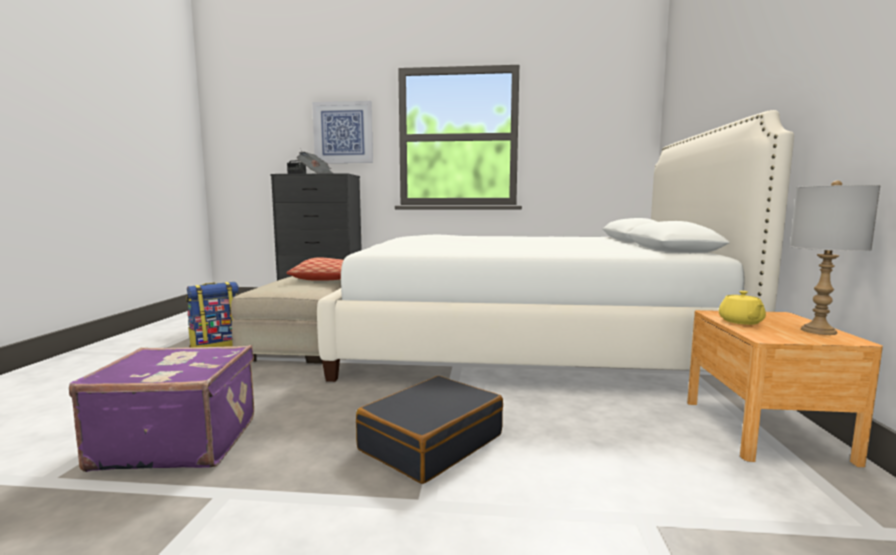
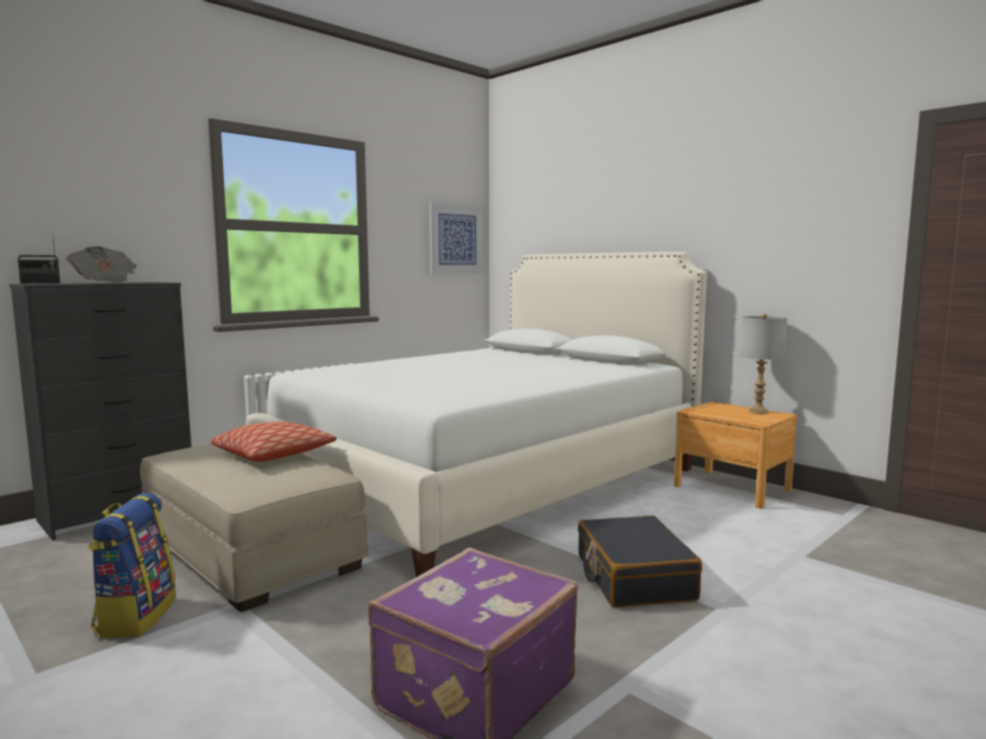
camera: 50 degrees left, 0 degrees up
picture [312,101,373,163] -> picture moved to [429,202,483,274]
yellow teapot [719,291,766,325] -> none

